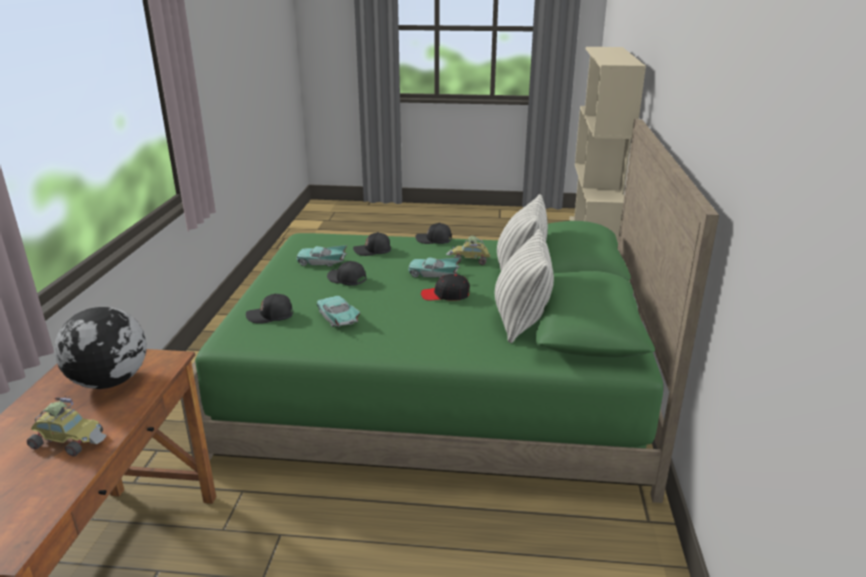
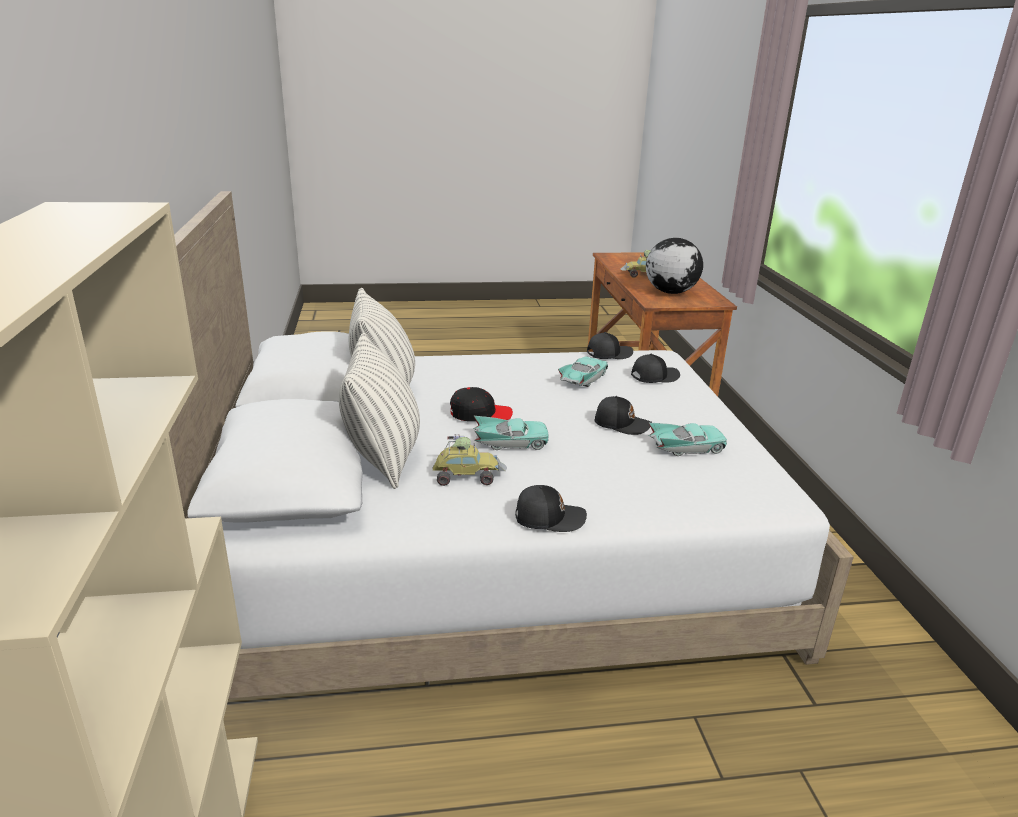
camera: 165 degrees right, 0 degrees up
green bed [181,119,719,503] -> white bed [169,191,854,699]
turquoise toy car [317,296,360,327] -> turquoise toy car turned 105 degrees counterclockwise [558,357,608,387]
black cap [353,232,391,256] -> black cap moved to [587,332,633,359]

